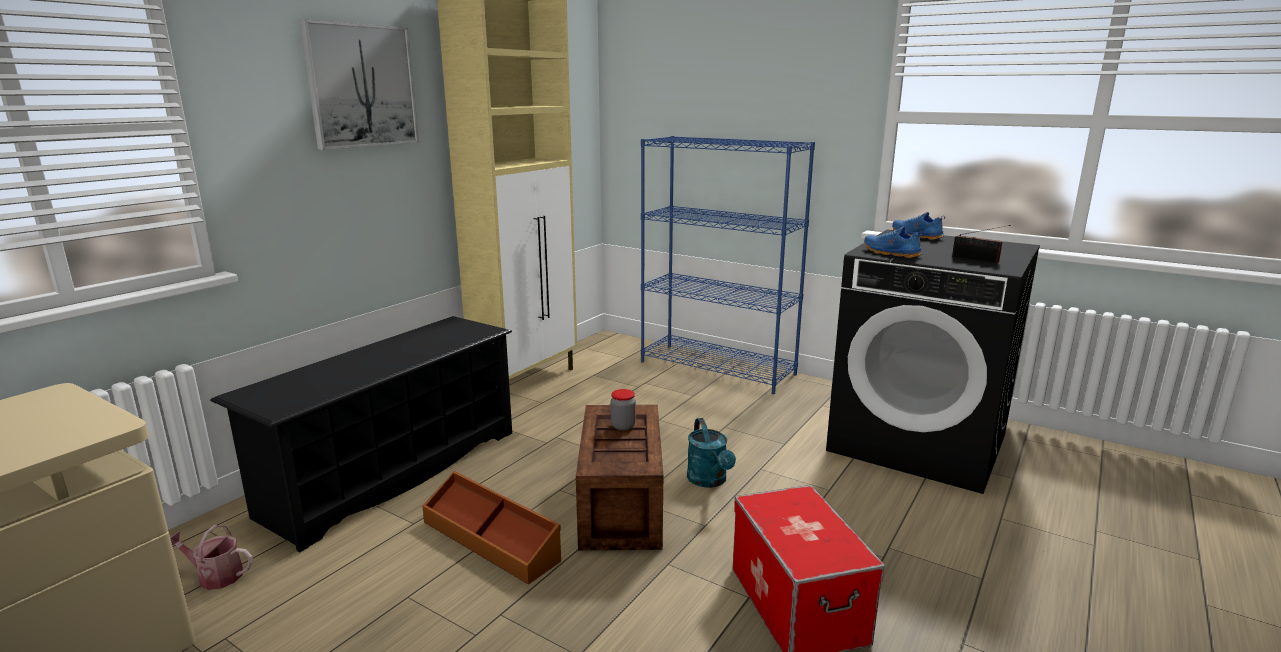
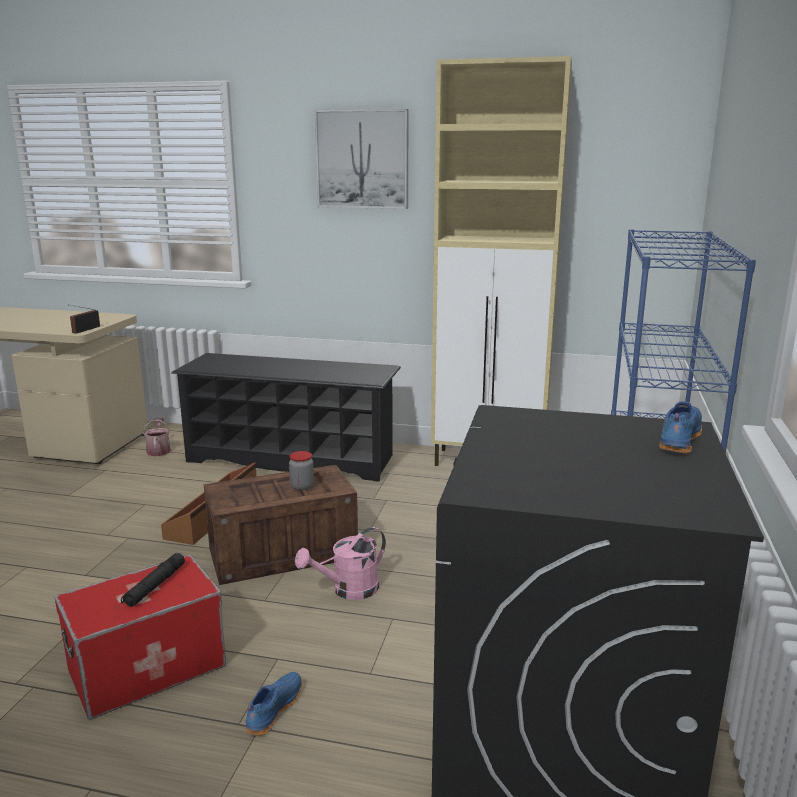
camera: 70 degrees right, 0 degrees up
turquoise watering can [687,418,736,488] -> pink watering can [295,527,386,600]
blue shoe [864,227,923,258] -> blue shoe moved to [245,672,302,736]
radio [952,225,1011,264] -> radio moved to [70,305,100,333]
none -> black flashlight [121,553,185,607]

